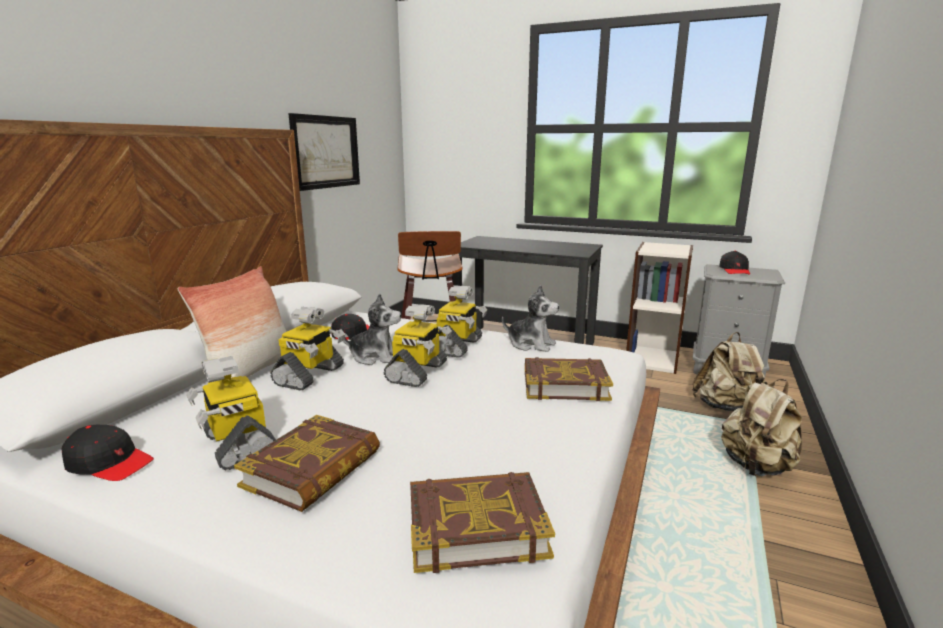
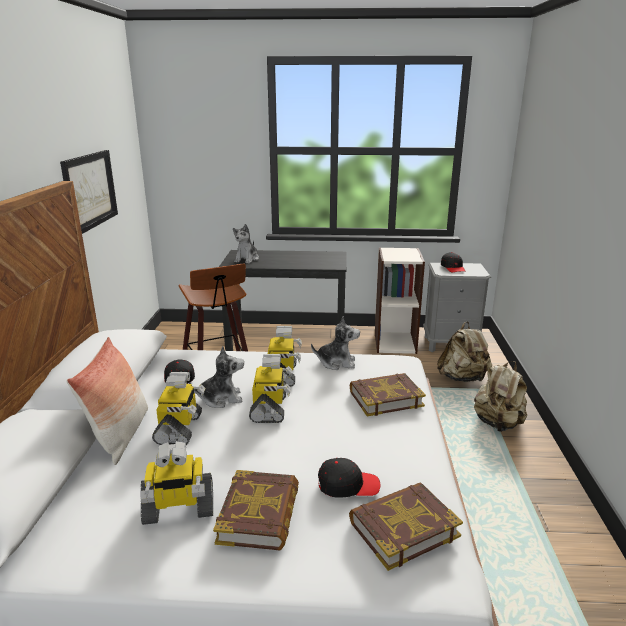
camera: 20 degrees left, 5 degrees up
black cap [61,425,154,481] -> black cap moved to [318,458,380,498]
toy robot [186,356,276,470] -> toy robot turned 45 degrees counterclockwise [140,441,213,525]
none -> plush toy [233,224,259,264]

